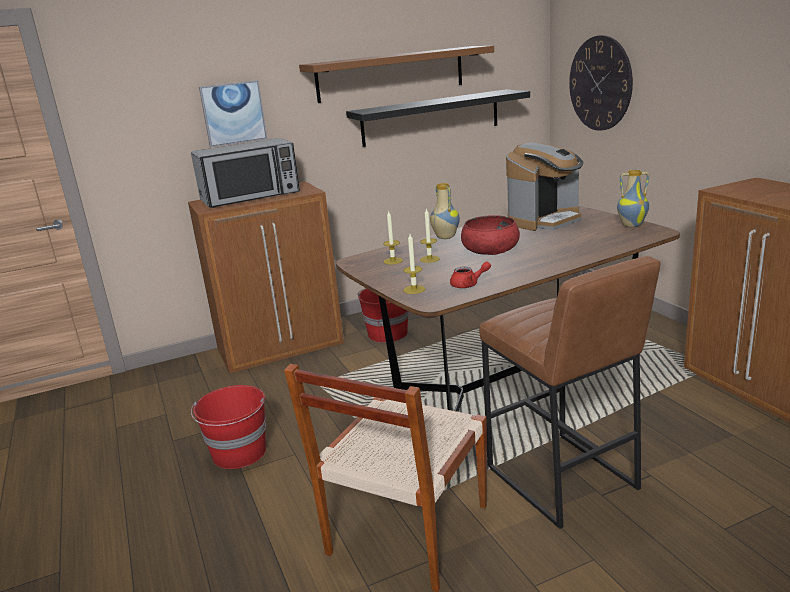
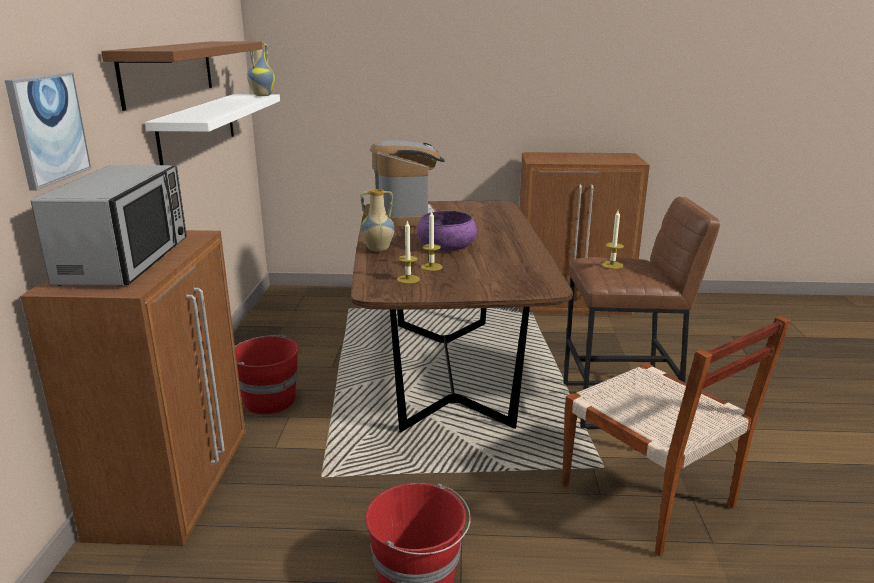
camera: 65 degrees left, 0 degrees up
black shelf [346,89,530,147] -> white shelf [145,94,280,165]
candle [403,234,425,294] -> candle moved to [602,210,624,269]
red teapot [450,261,491,288] -> none
red bowl [461,215,520,255] -> purple bowl [417,211,477,251]
wall clock [569,35,633,131] -> none
vase [617,170,649,227] -> vase moved to [247,42,275,96]

